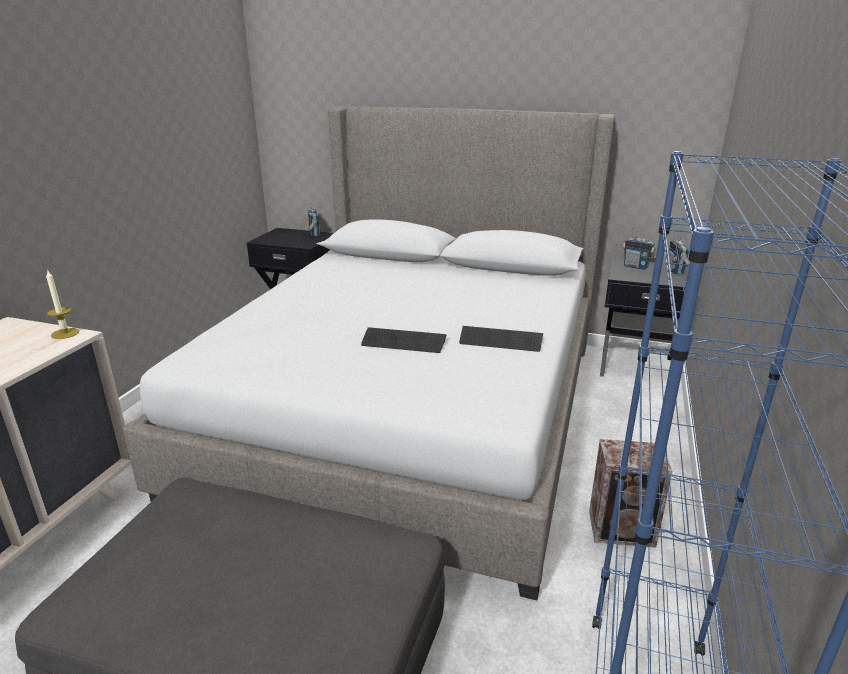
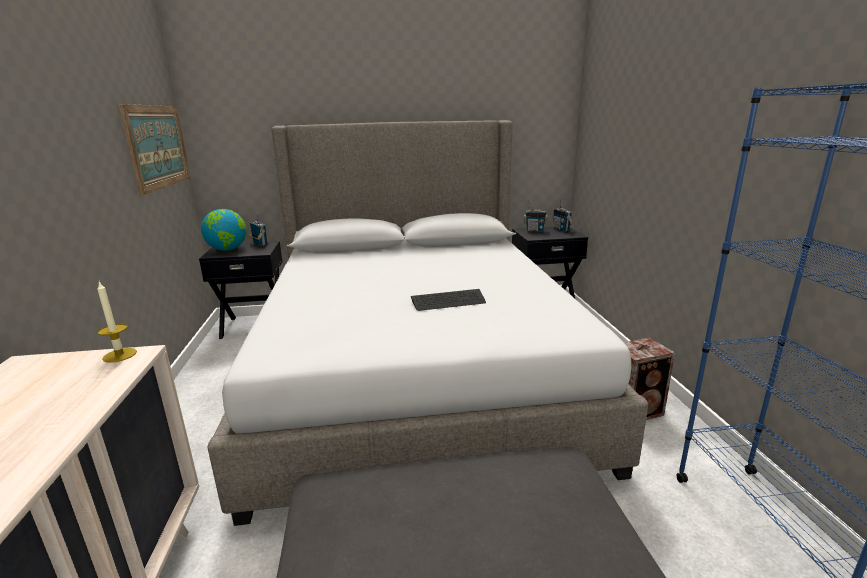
camera: 25 degrees left, 5 degrees down
keyboard [459,326,543,352] -> none
none -> picture [118,104,191,195]
none -> globe [201,209,246,251]

